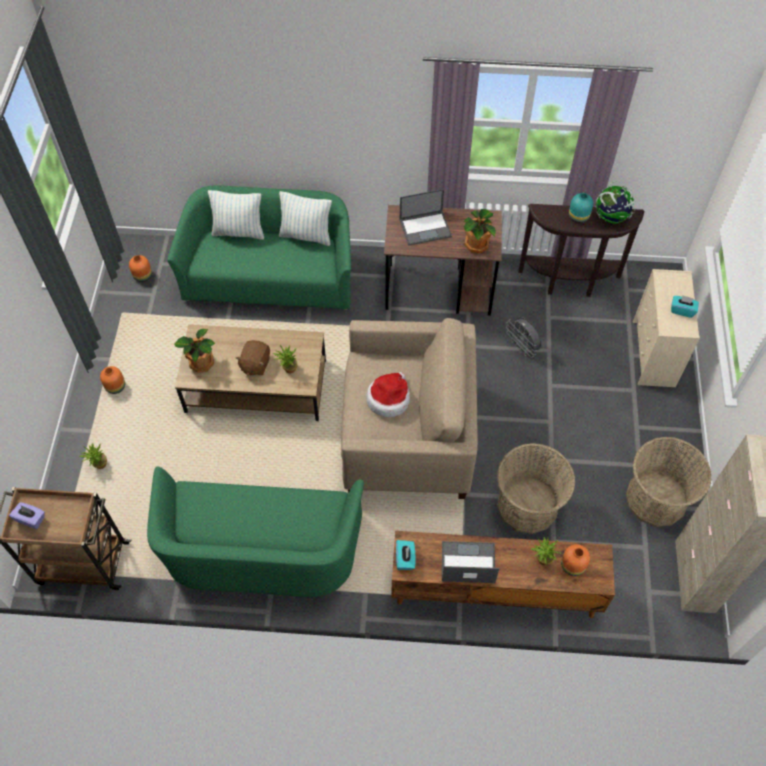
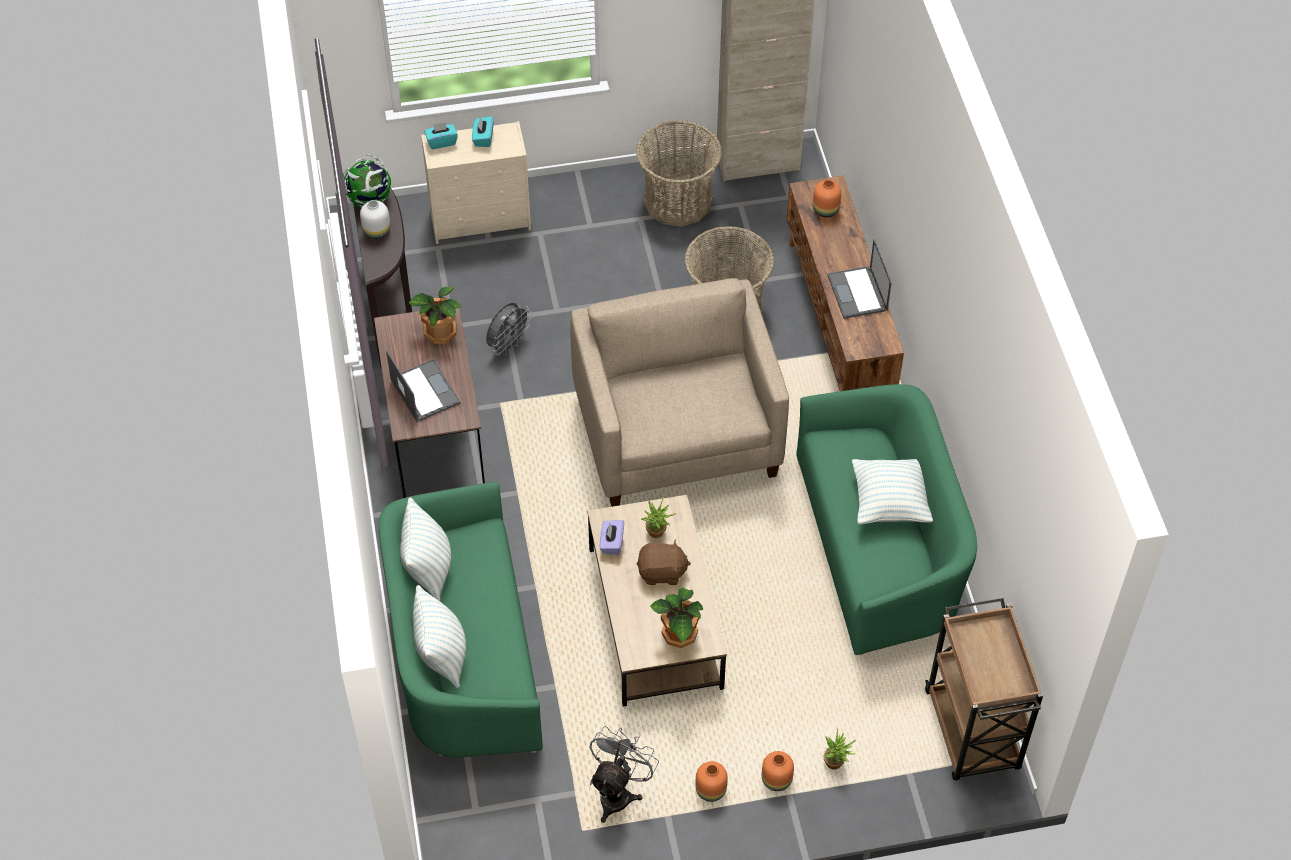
camera: 105 degrees left, 5 degrees down
purple tissue box [9,502,45,529] -> purple tissue box moved to [600,520,624,555]
orange vase [129,255,152,282] -> orange vase moved to [762,751,794,791]
hat [366,372,410,417] -> none
turquoise tissue box [396,540,415,570] -> turquoise tissue box moved to [424,122,458,149]
potted plant [531,537,561,565] -> none
turquoise vase [569,193,593,223] -> white vase [360,200,390,239]
none -> grey fan [590,726,659,823]
none -> pillow [852,459,933,525]

